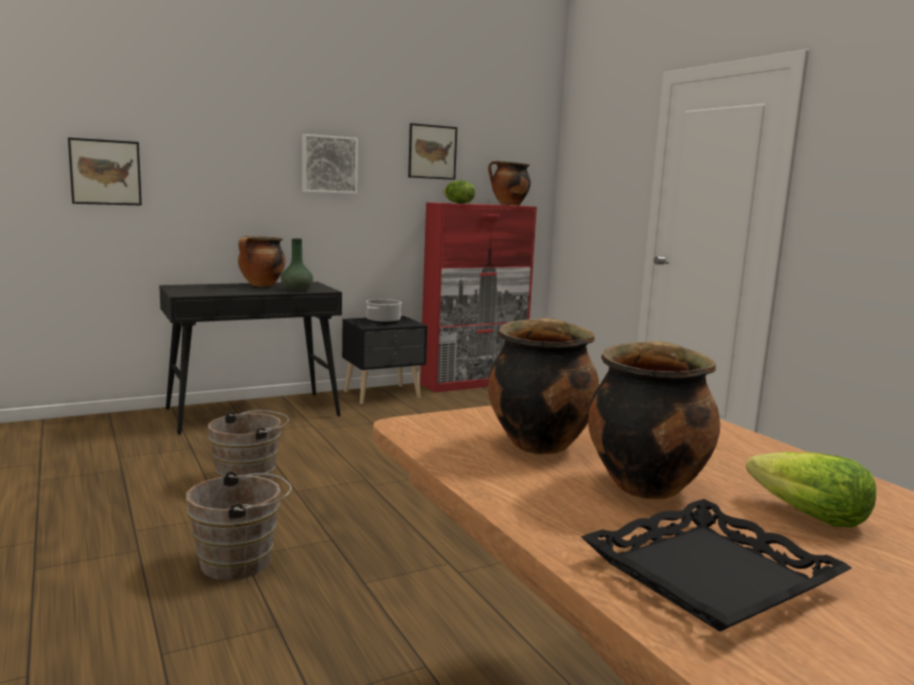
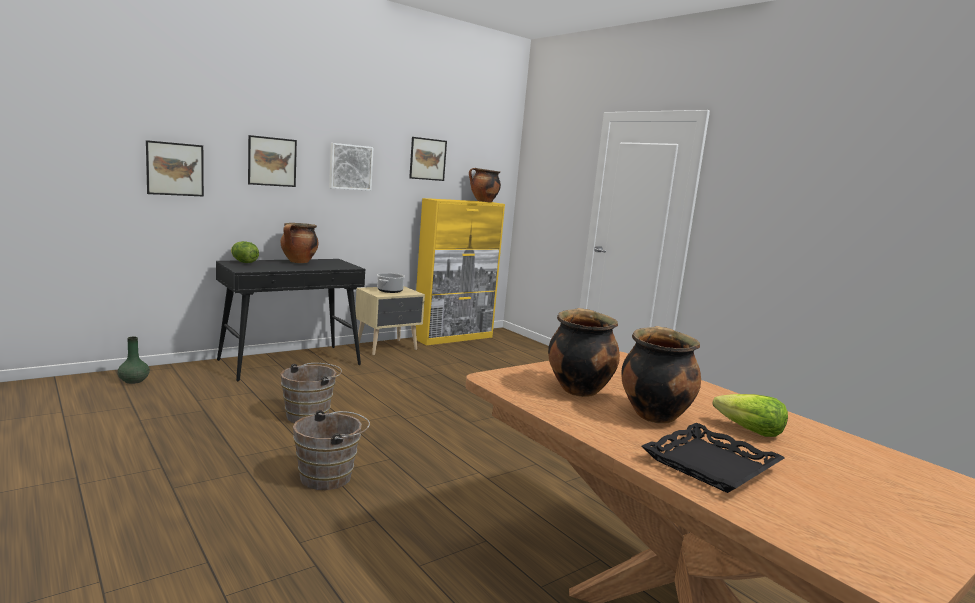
camera: 10 degrees left, 0 degrees up
green vase [281,238,313,292] -> green vase moved to [117,337,150,384]
black nightstand [342,316,427,404] -> beige nightstand [355,286,425,355]
red cabinet [420,202,537,392] -> yellow cabinet [416,198,505,345]
lettuce [443,180,475,204] -> lettuce moved to [231,241,259,263]
none -> picture [248,135,297,187]

